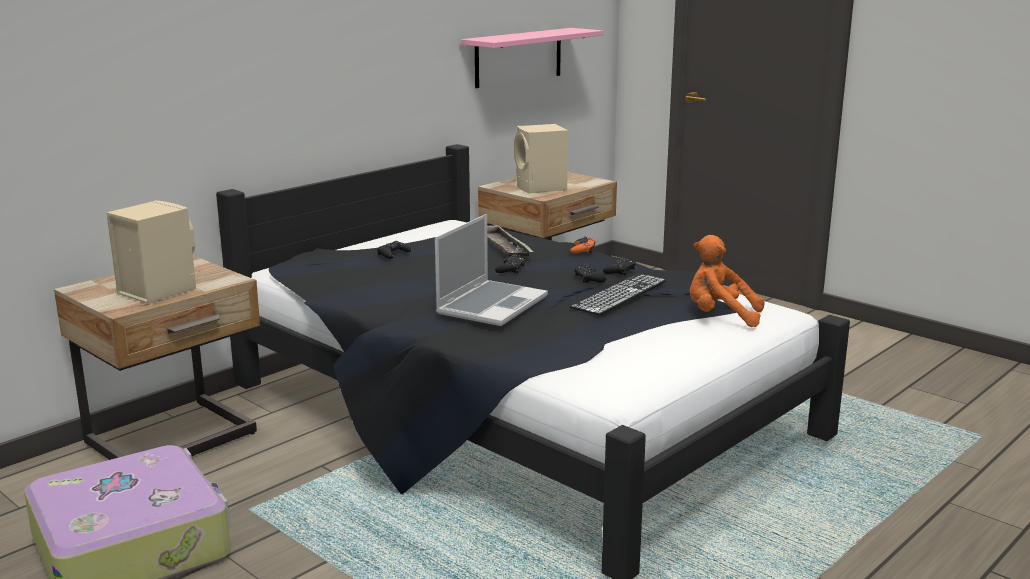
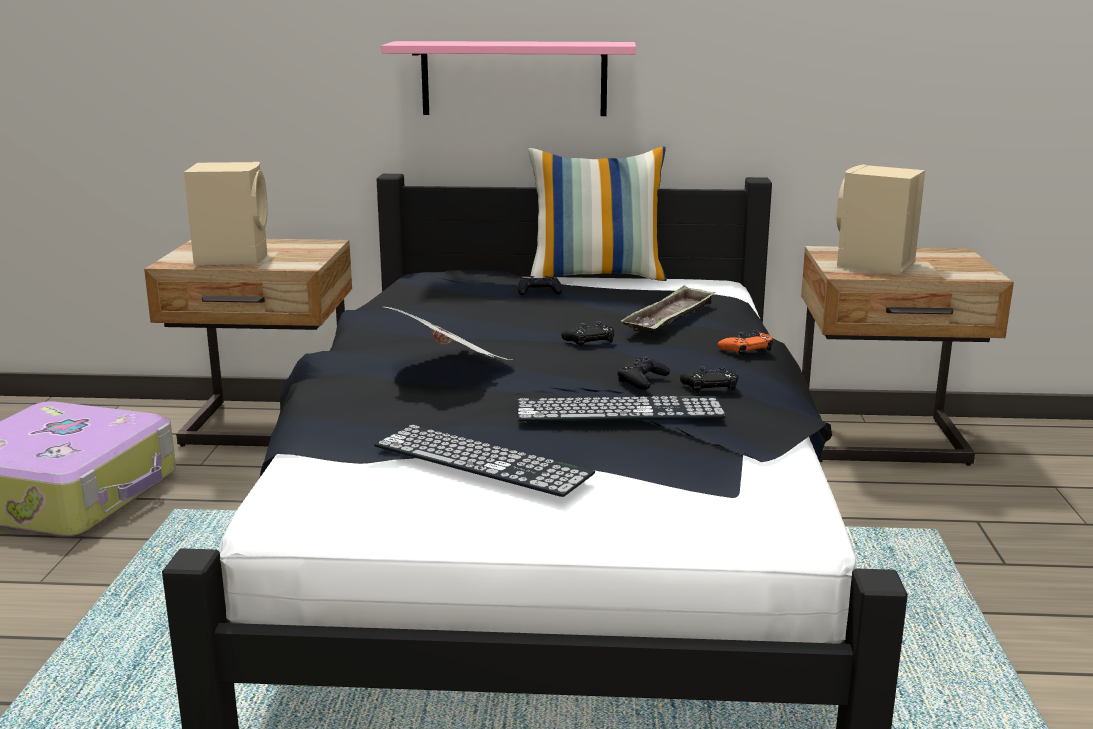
camera: 50 degrees right, 0 degrees up
laptop [435,214,548,326] -> newspaper [384,307,512,360]
pink shelf [461,28,603,88] -> pink shelf moved to [381,41,636,116]
orange plush toy [690,235,765,327] -> none
none -> keyboard [374,425,595,497]
none -> pillow [528,147,667,281]

